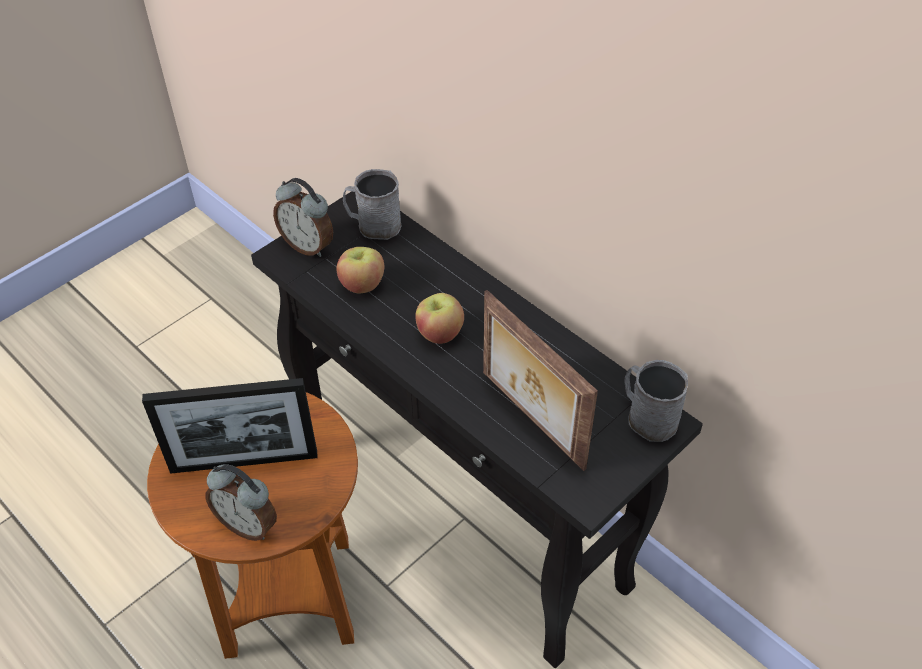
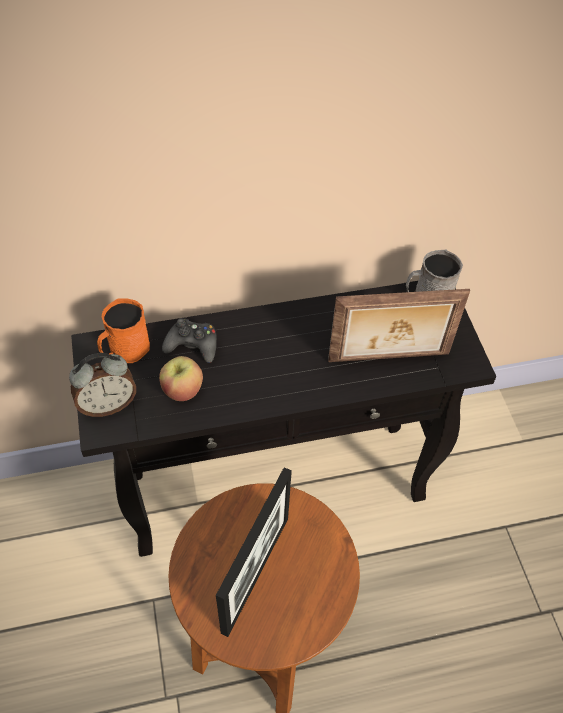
camera: 60 degrees left, 5 degrees up
alarm clock [206,464,277,541] -> none
grey mug [343,169,402,240] -> orange mug [97,299,150,363]
apple [415,293,464,344] -> none
none -> black game controller [162,318,217,363]

